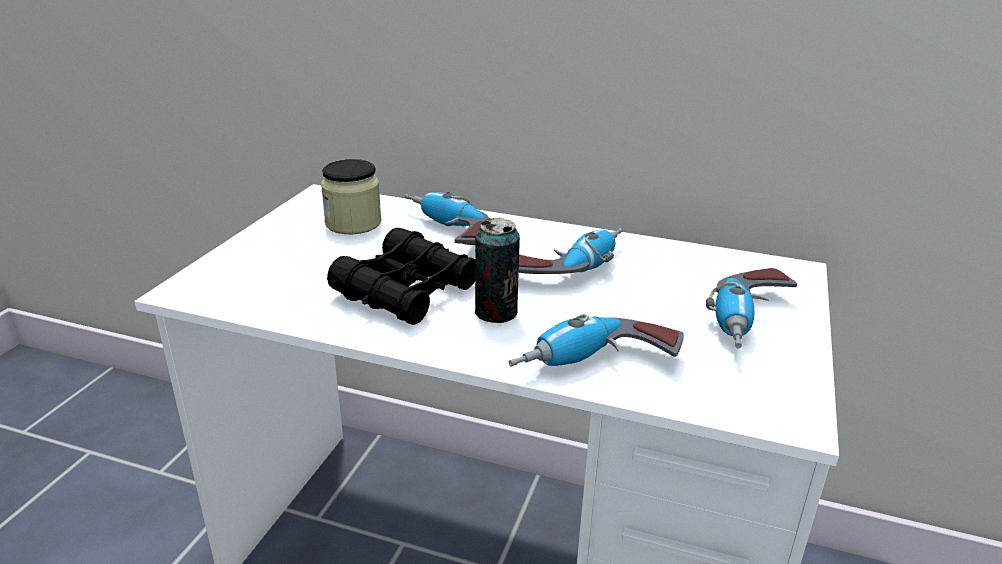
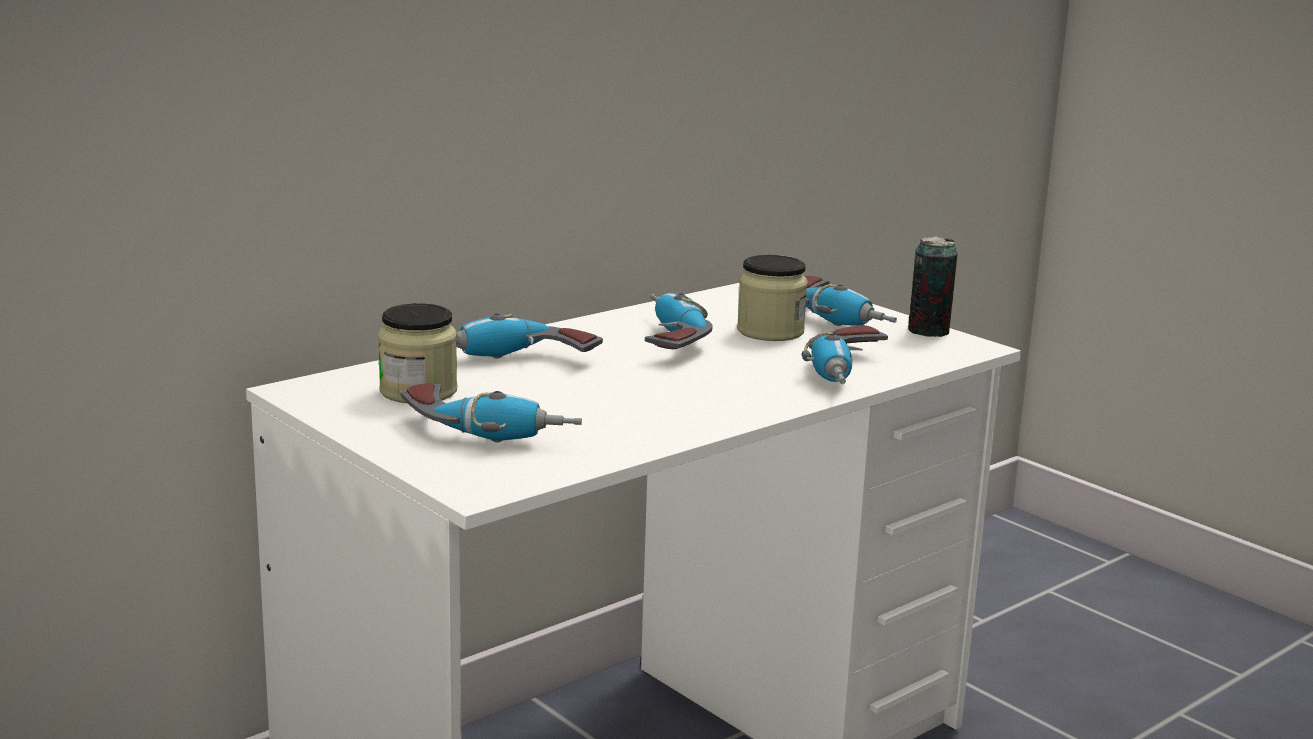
camera: 60 degrees left, 10 degrees down
black binoculars [327,228,475,325] -> none
can [475,218,520,323] -> can moved to [908,236,958,337]
none -> power drill [400,383,582,442]
none -> jar [737,255,808,341]

